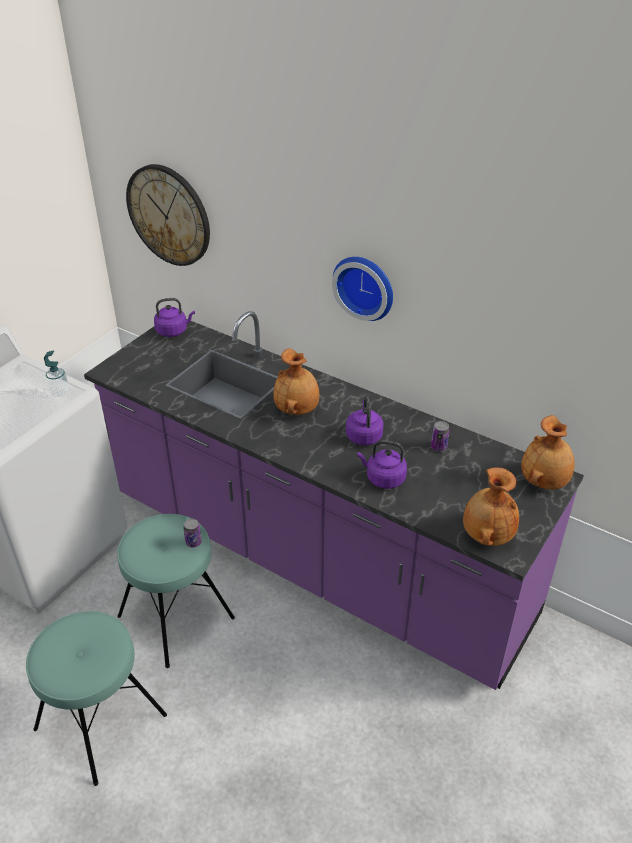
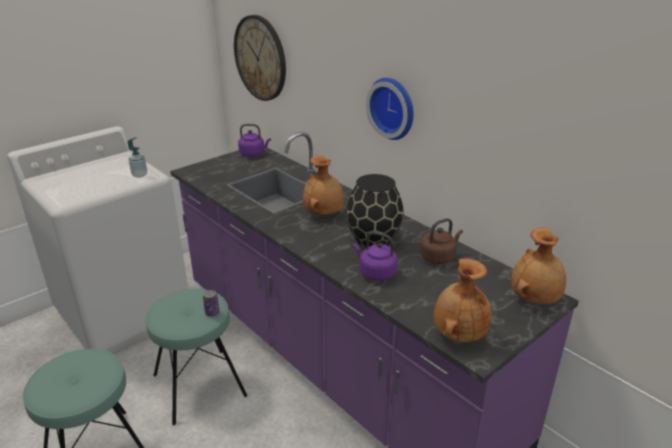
camera: 15 degrees right, 10 degrees down
purple kettle [346,396,384,445] -> black vase [346,174,404,247]
can [431,421,450,451] -> brown kettle [420,218,463,264]

